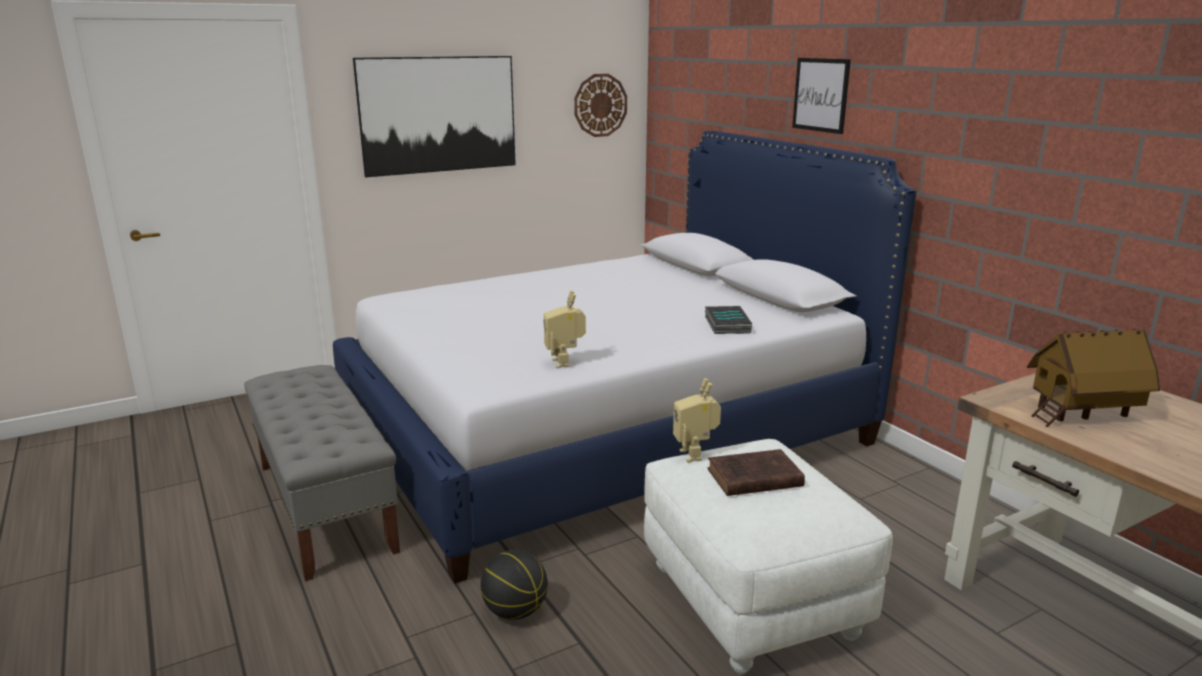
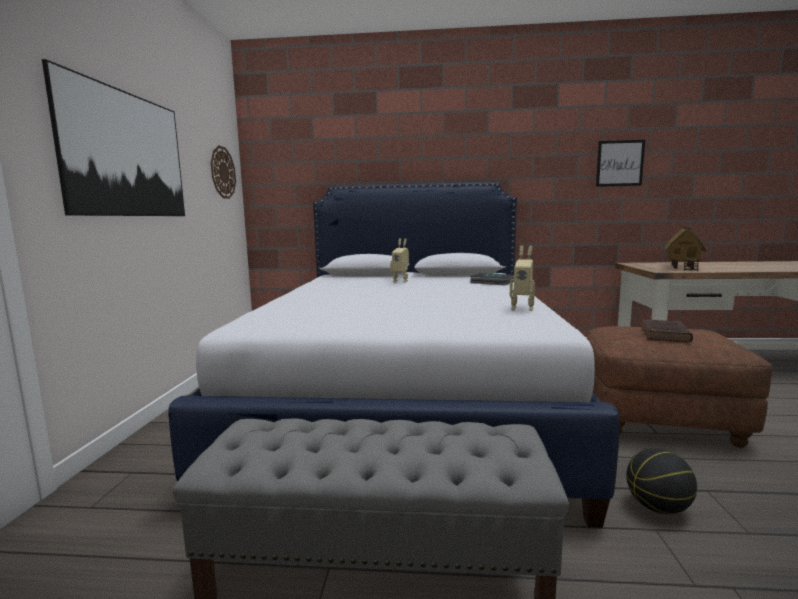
camera: 55 degrees left, 10 degrees down
white ottoman [644,439,893,674] -> brown ottoman [587,326,772,448]
toy robot [673,378,721,463] -> toy robot moved to [390,238,409,282]
picture [792,58,851,134] -> picture moved to [596,140,645,187]

